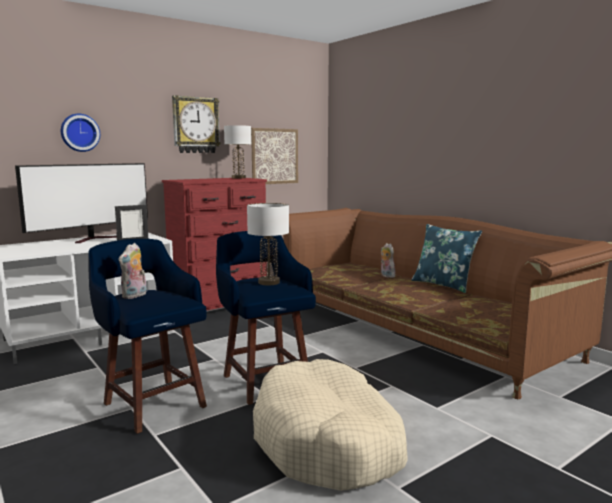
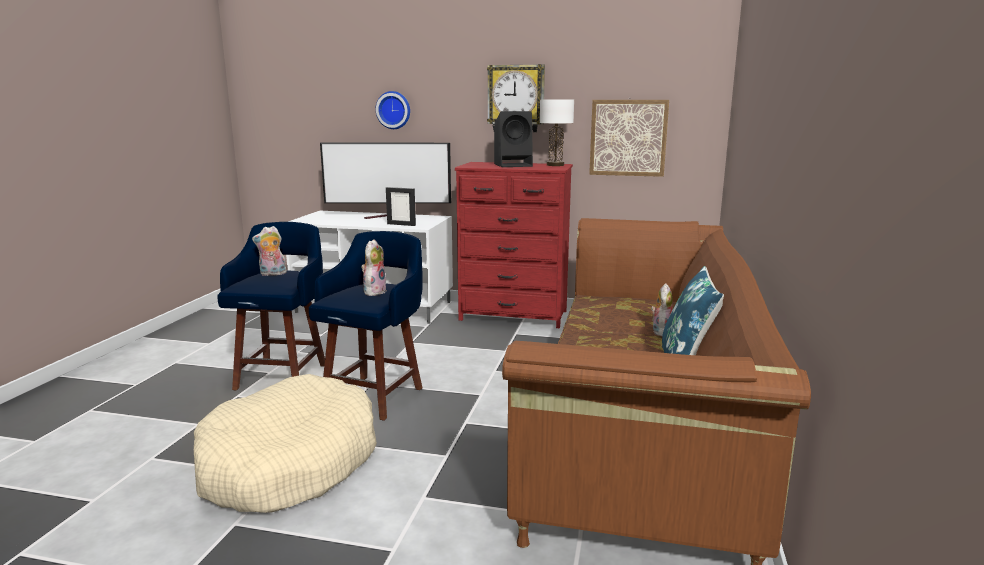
camera: 50 degrees right, 5 degrees up
table lamp [247,203,289,285] -> plush toy [361,240,386,296]
none -> black speaker [494,111,533,167]

